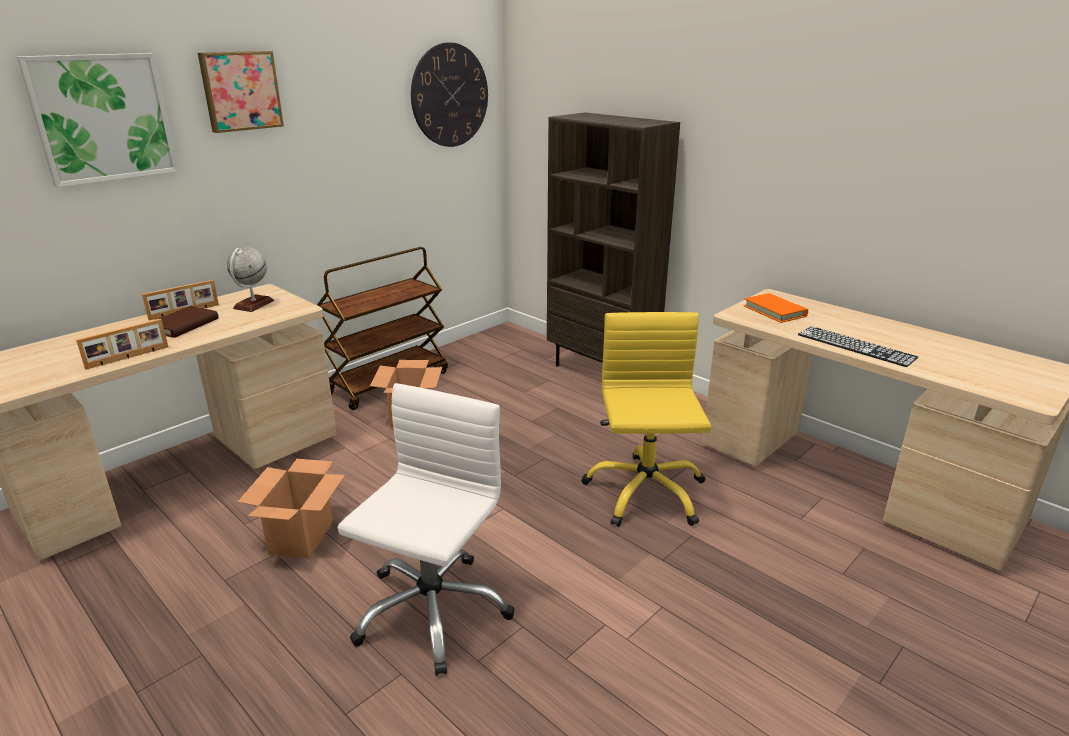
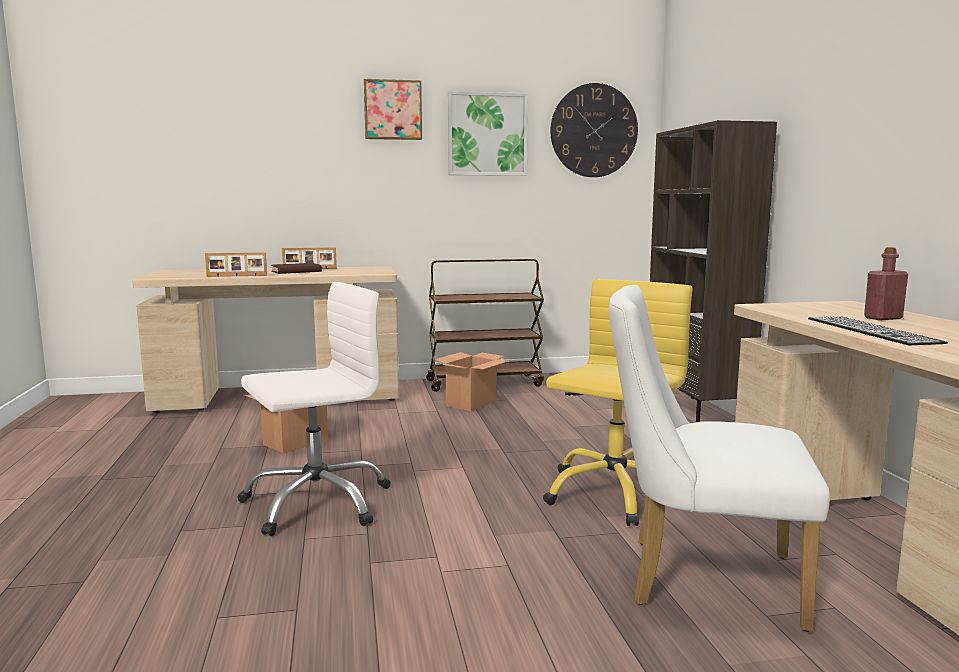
camera: 35 degrees right, 15 degrees down
picture [17,53,179,187] -> picture moved to [448,91,528,176]
globe [227,247,274,312] -> none
orange book [743,293,808,323] -> none
none -> white chair [609,285,830,632]
none -> red bottle [864,247,908,320]

